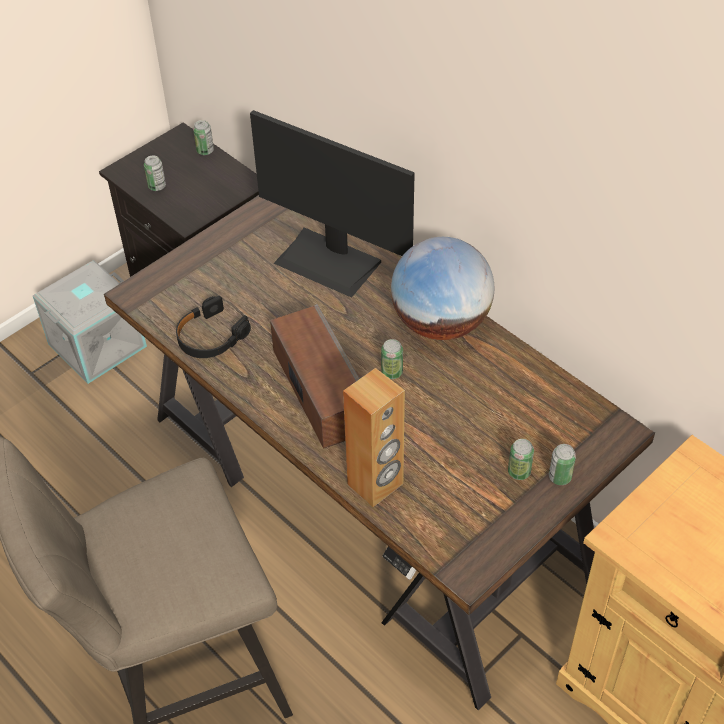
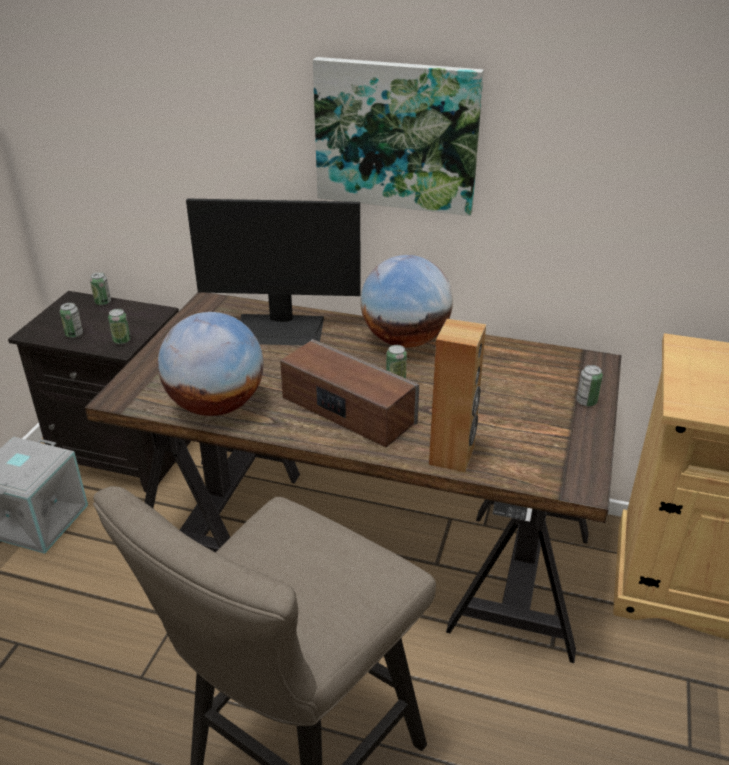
camera: 30 degrees left, 15 degrees down
black headphones [176,296,251,358] -> globe [158,312,264,416]
can [508,439,534,480] -> can moved to [108,309,131,344]
none -> picture [313,57,484,216]

